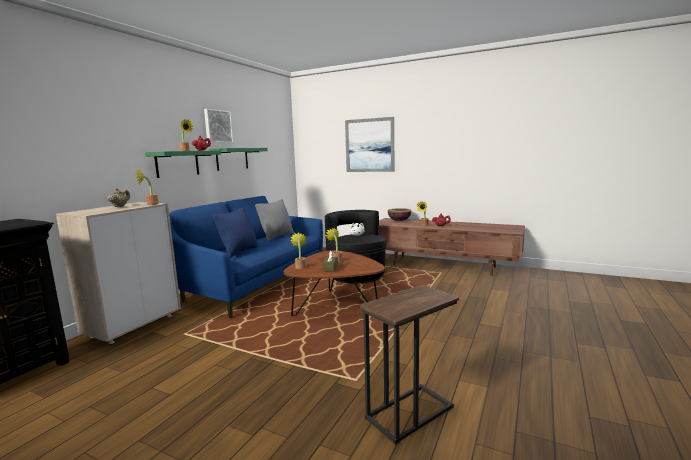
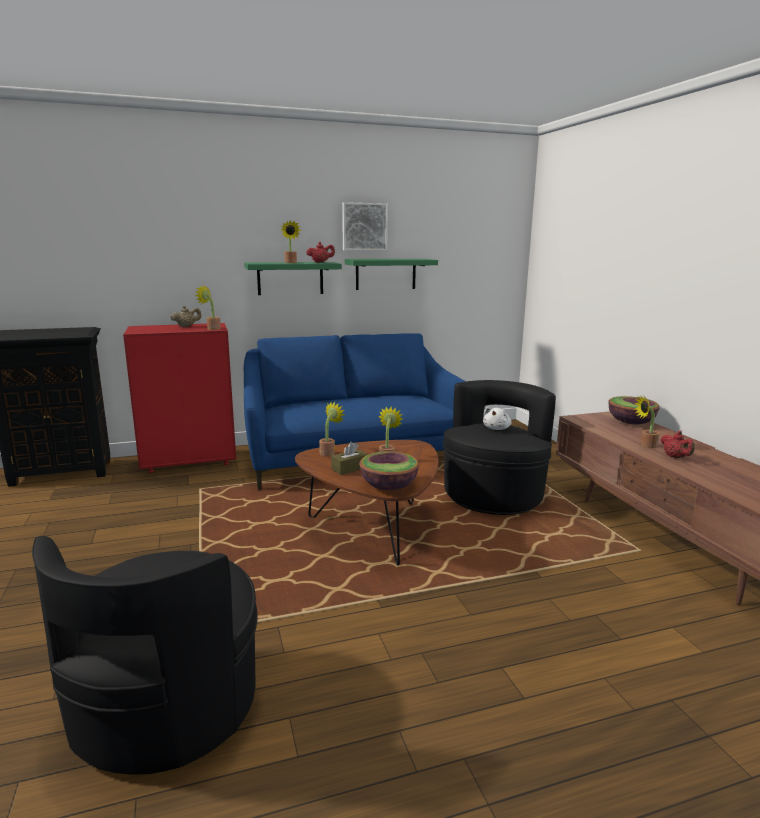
camera: 45 degrees right, 5 degrees up
beige cabinet [56,202,181,344] -> red cabinet [123,323,236,473]
blue pillow [213,208,258,258] -> none
grey pillow [255,199,294,241] -> none
picture [345,117,394,172] -> none
brown side table [360,285,459,445] -> black armchair [32,536,257,775]
none -> bowl [359,451,419,490]

